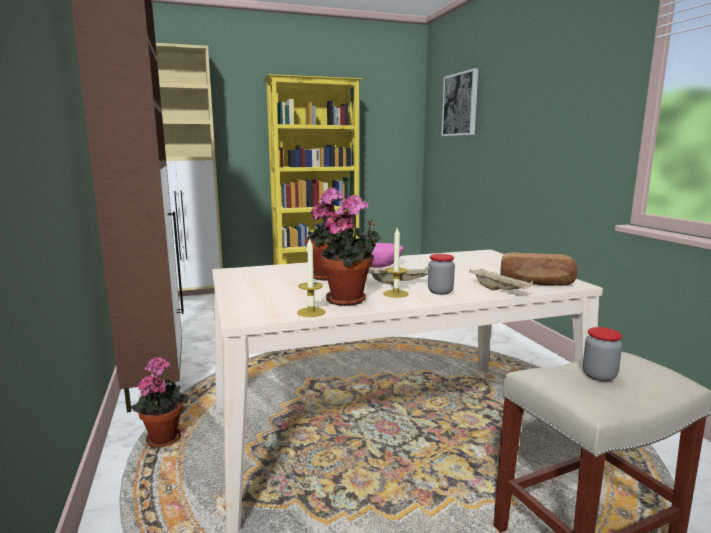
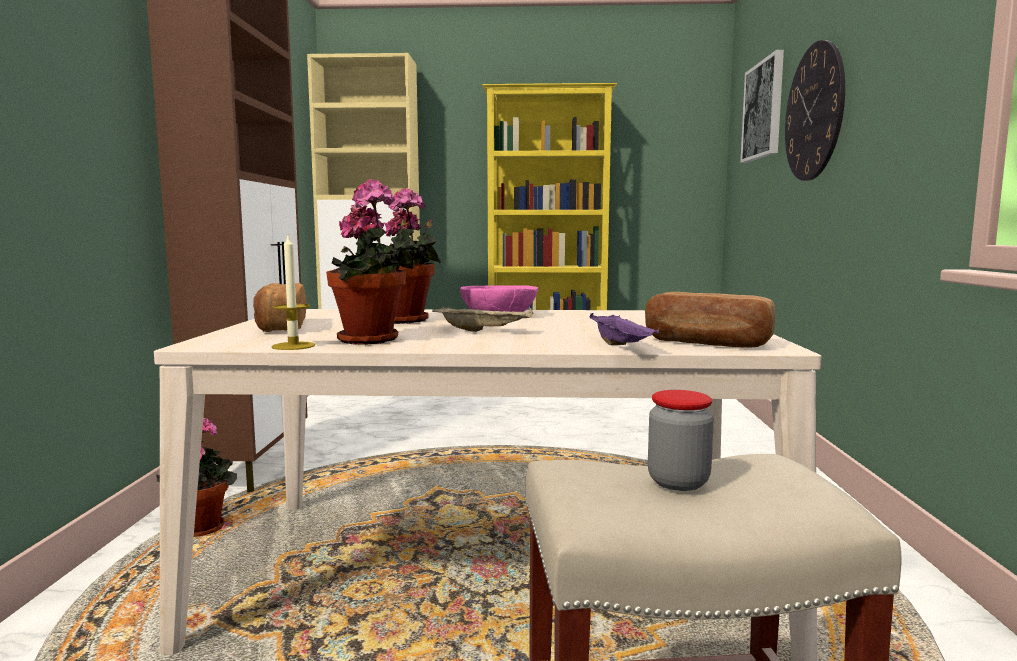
camera: 20 degrees right, 5 degrees down
candle [383,228,408,298] -> none
jar [428,254,455,295] -> none
beige tray [469,269,534,291] -> purple tray [589,313,659,345]
none -> bread [253,283,306,332]
none -> wall clock [785,40,845,181]

